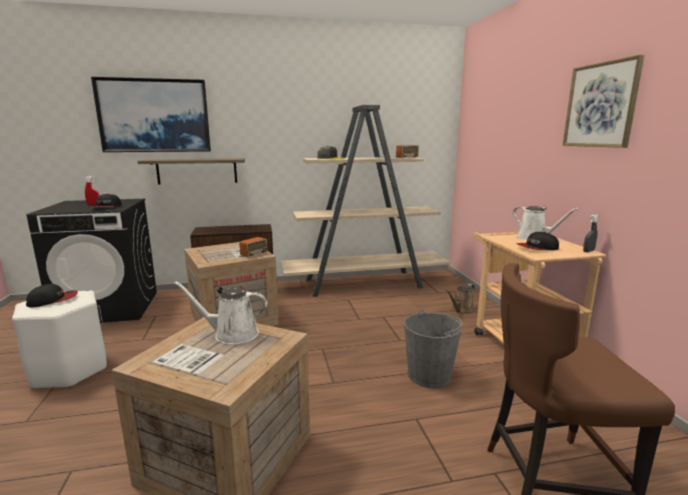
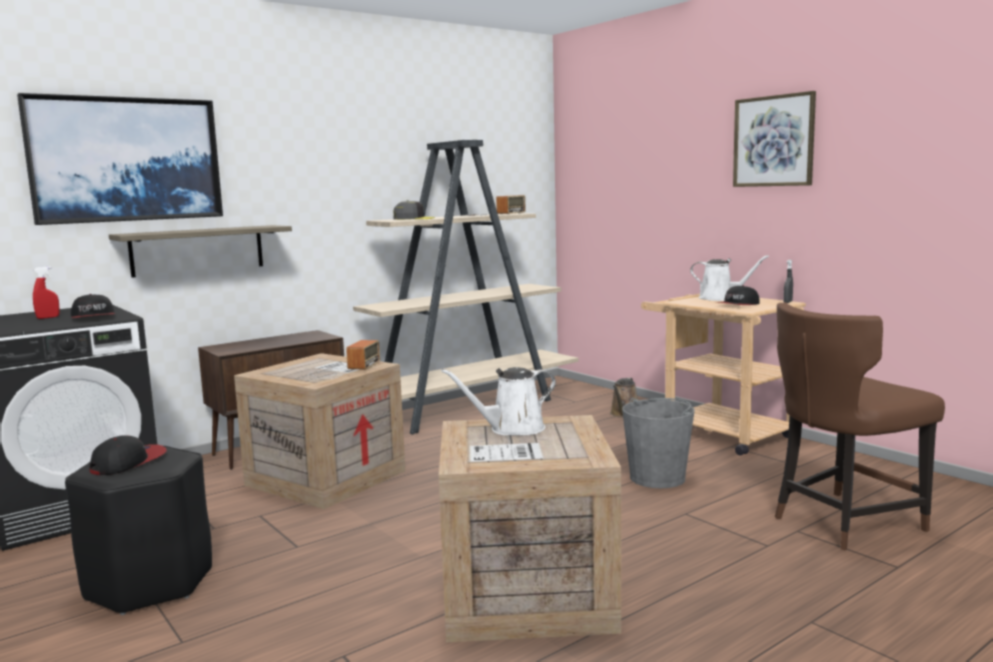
camera: 25 degrees left, 5 degrees down
white stool [12,291,107,389] -> black stool [65,446,212,615]

